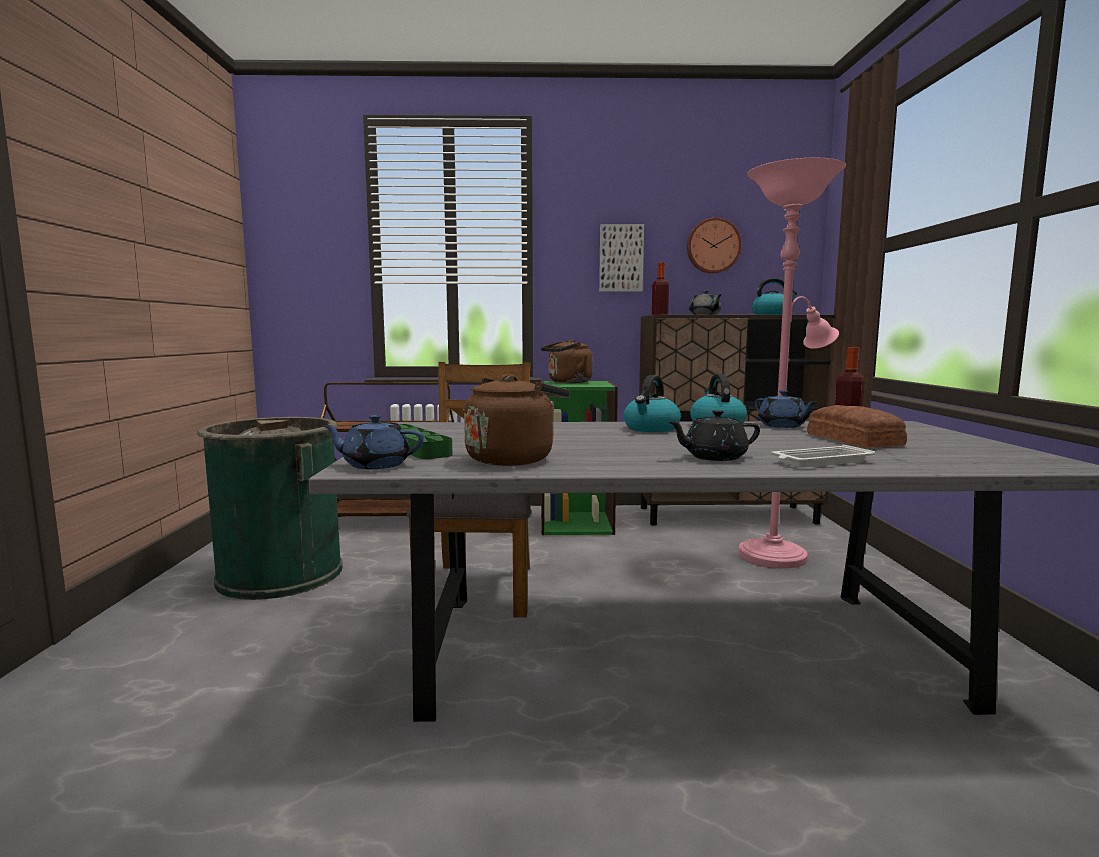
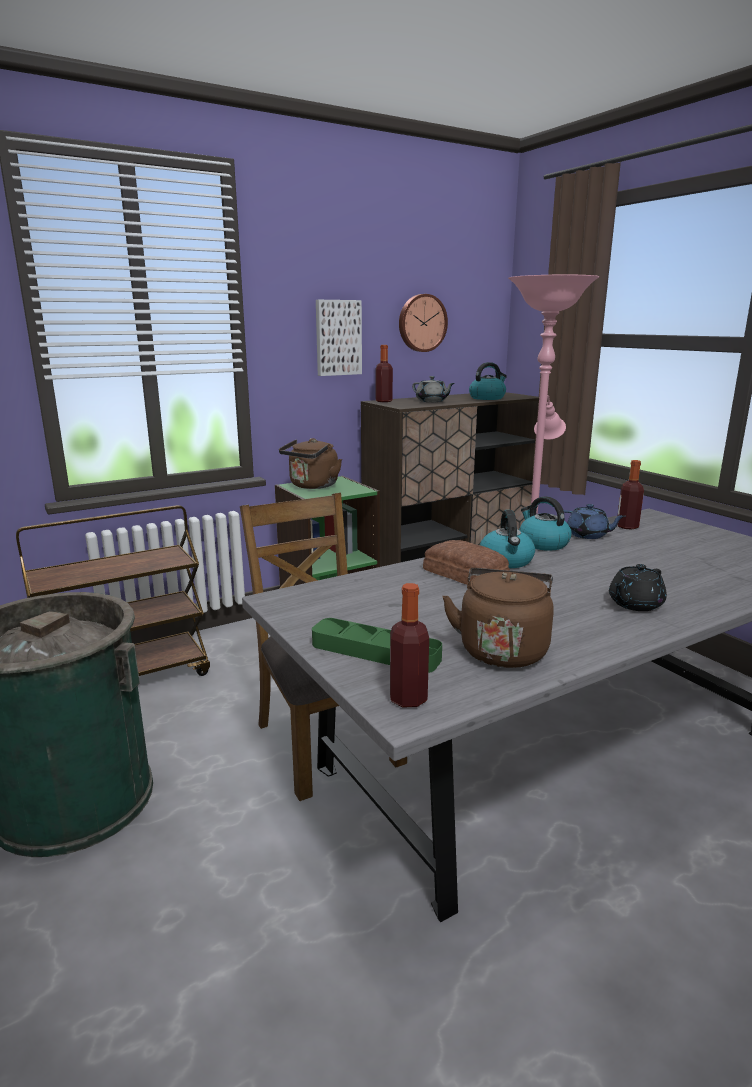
camera: 30 degrees left, 10 degrees up
blue teapot [322,415,424,469] -> bottle [390,583,429,707]
white tray [771,445,875,468] -> none
bread [807,405,907,448] -> bread moved to [423,540,510,585]

